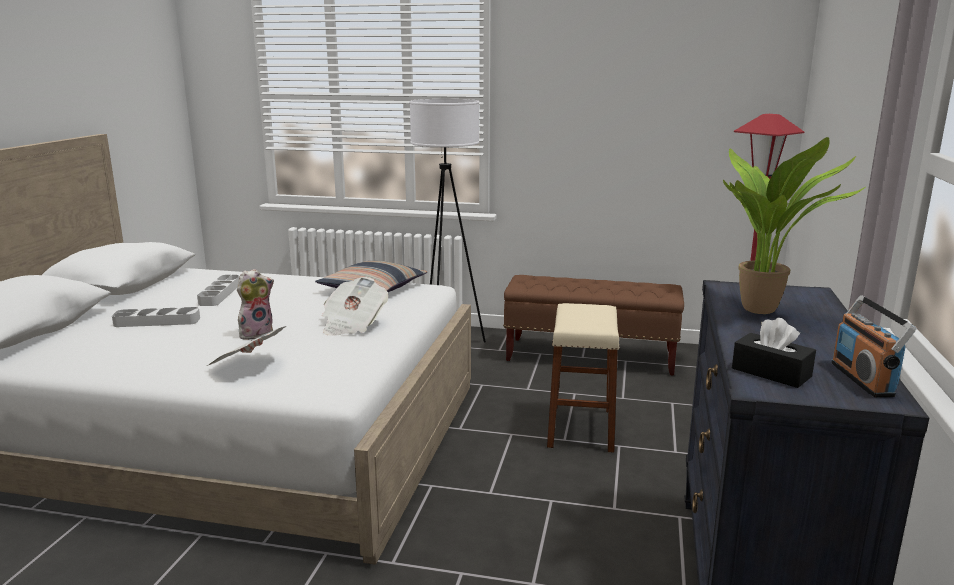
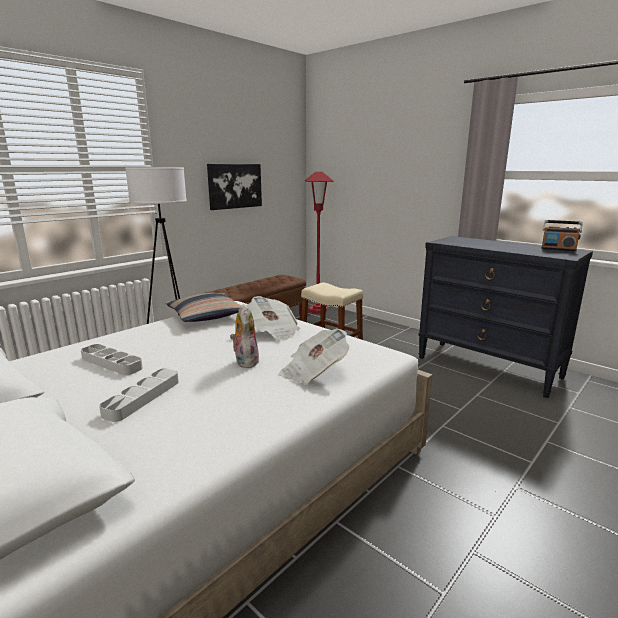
camera: 60 degrees left, 0 degrees up
potted plant [723,137,865,314] -> none
black tissue box [732,318,816,388] -> none
none -> picture [207,164,262,210]

